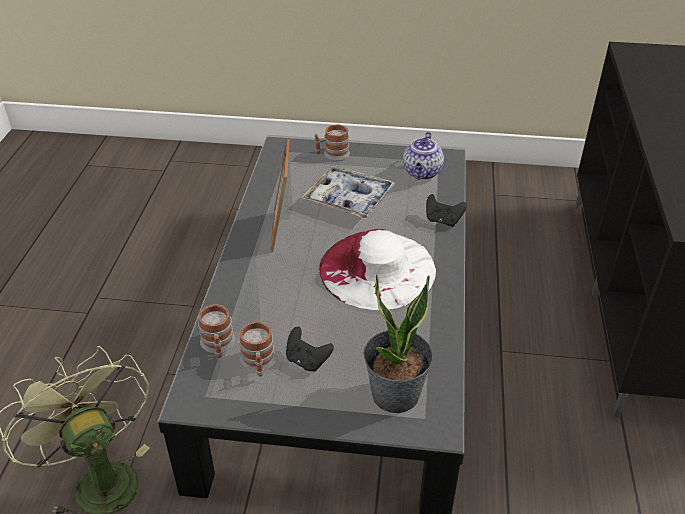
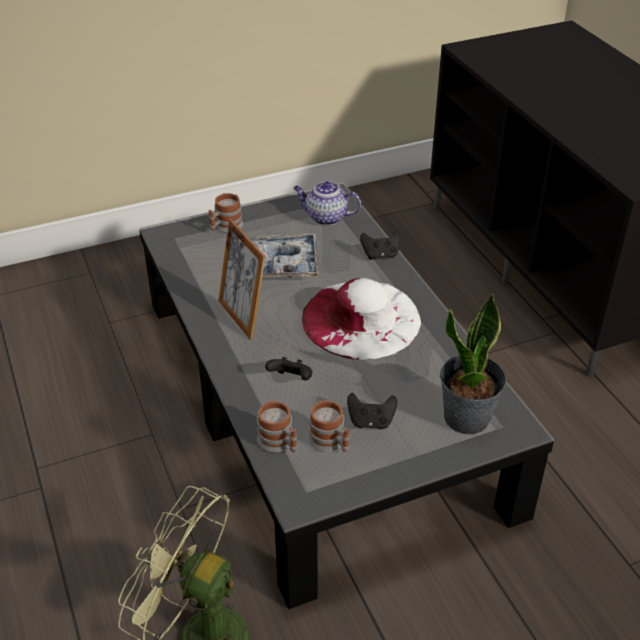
camera: 30 degrees left, 0 degrees up
teapot [403,132,444,180] -> teapot turned 120 degrees clockwise [293,181,361,225]
none -> black game controller [265,357,312,380]

